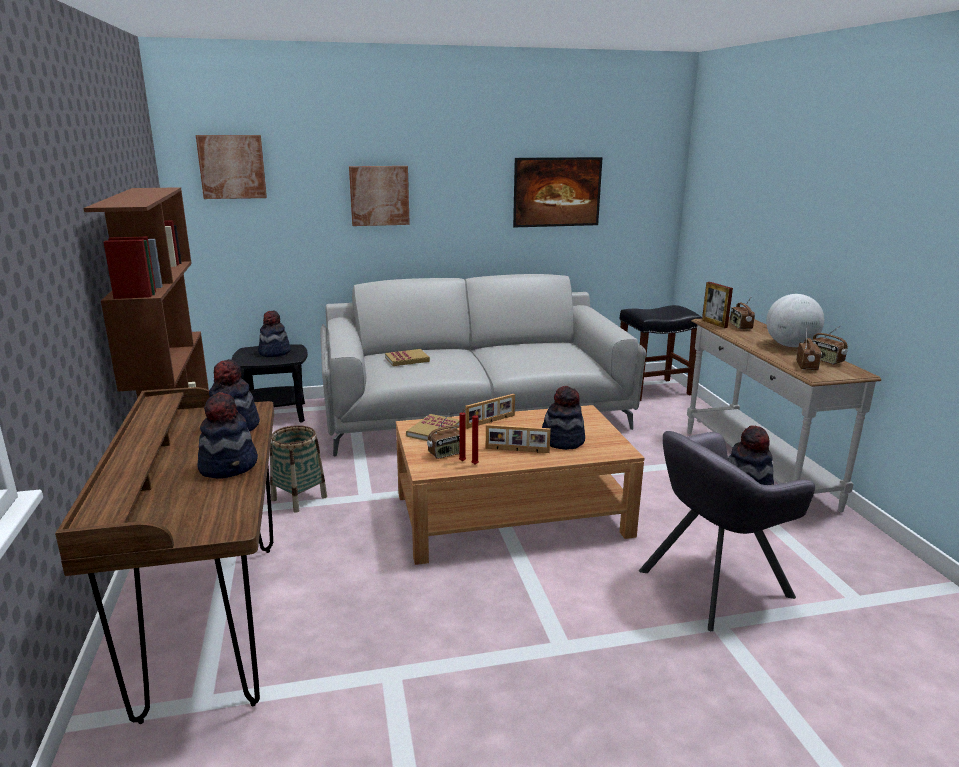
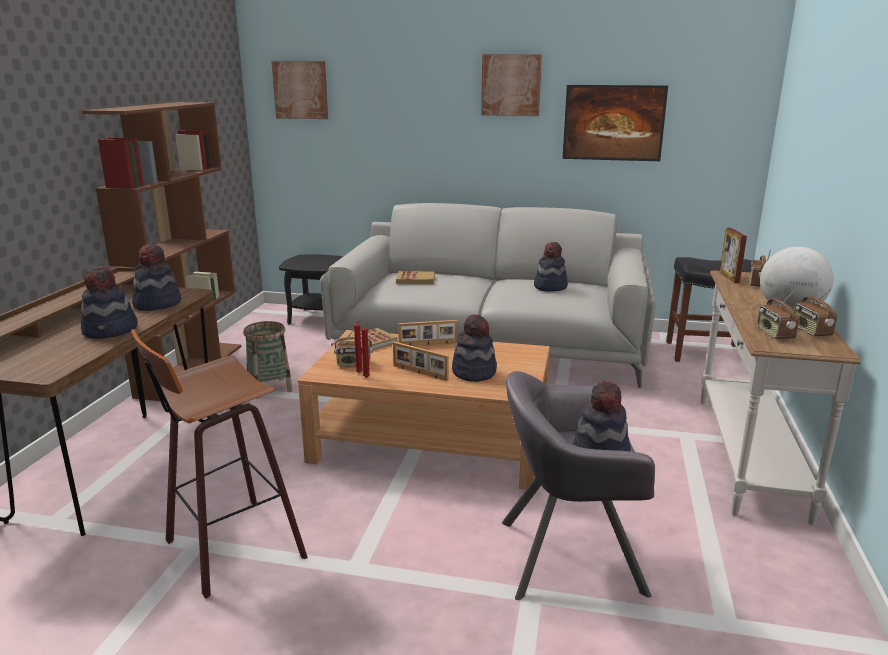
camera: 25 degrees right, 0 degrees up
hat [258,310,291,357] -> hat moved to [534,242,568,291]
picture [349,166,410,226] -> picture moved to [481,54,542,116]
radio [796,328,822,371] -> radio turned 135 degrees clockwise [757,291,800,339]
none -> stool [131,329,308,599]

